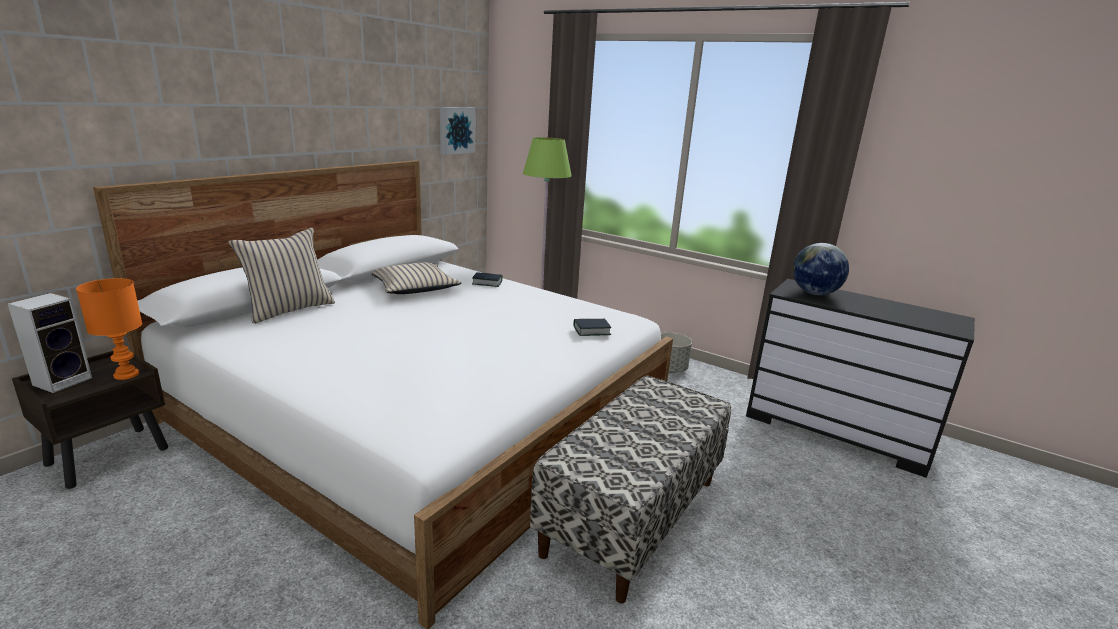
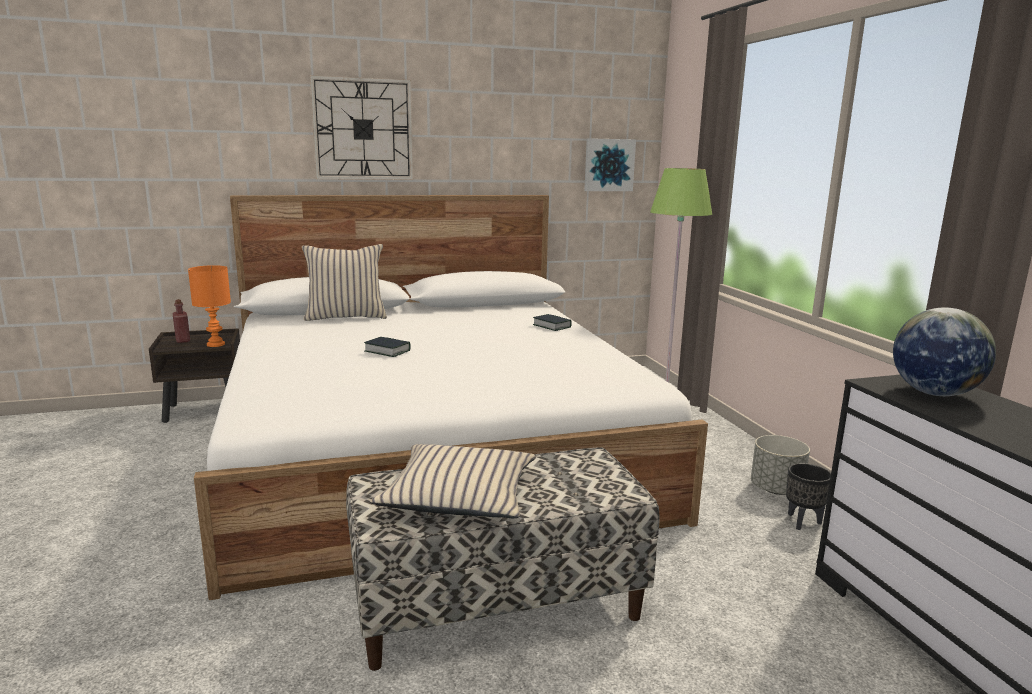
camera: 40 degrees right, 5 degrees down
speaker [8,293,92,393] -> red bottle [173,299,190,343]
beige pillow [372,262,462,294] -> beige pillow moved to [370,444,536,518]
book [574,319,611,336] -> book moved to [364,337,411,357]
none -> wall clock [310,75,413,180]
none -> black planter [786,463,831,530]

